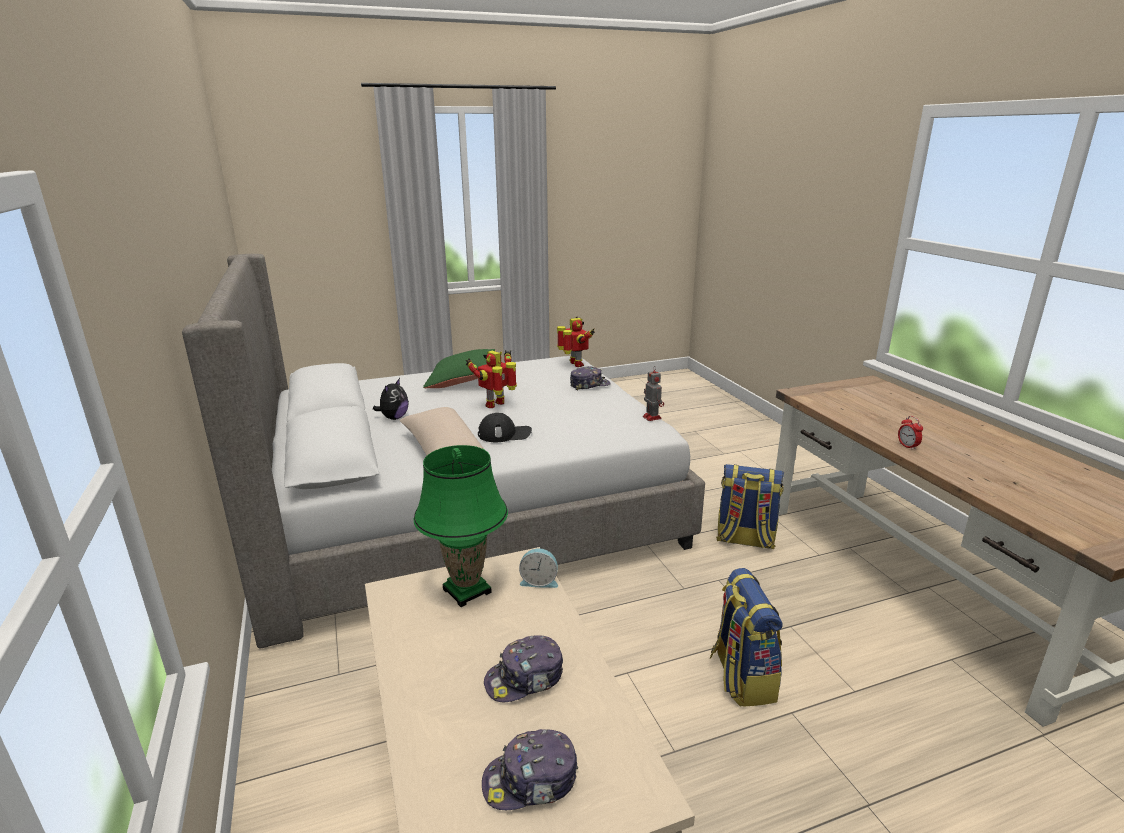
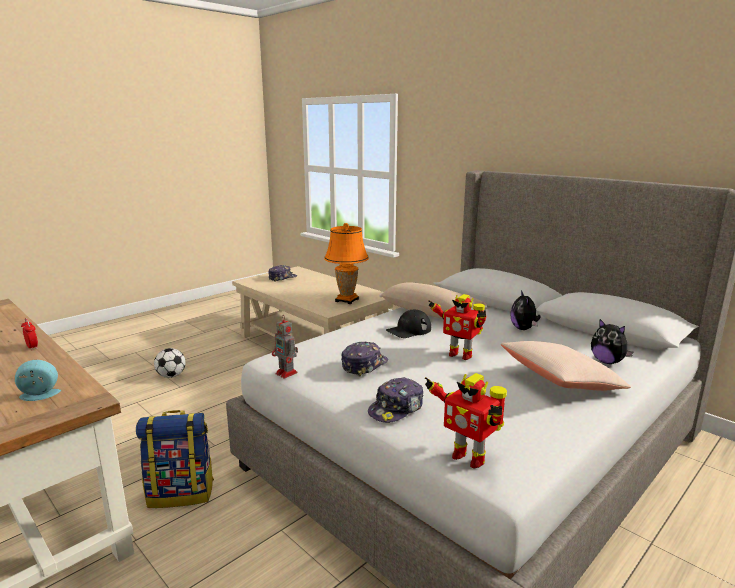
camera: 155 degrees right, 5 degrees down
green table lamp [414,445,508,607] -> orange table lamp [324,223,369,304]
green pillow [423,349,496,388] -> beige pillow [501,341,631,391]
toy robot [466,350,517,408] -> toy robot turned 105 degrees clockwise [428,294,486,360]
cap [484,635,563,702] -> cap moved to [341,342,388,377]
alarm clock [519,548,558,588] -> alarm clock moved to [15,360,61,401]
backpack [710,568,783,707] -> none
none -> football [154,348,186,378]
none -> plush toy [591,319,634,364]

